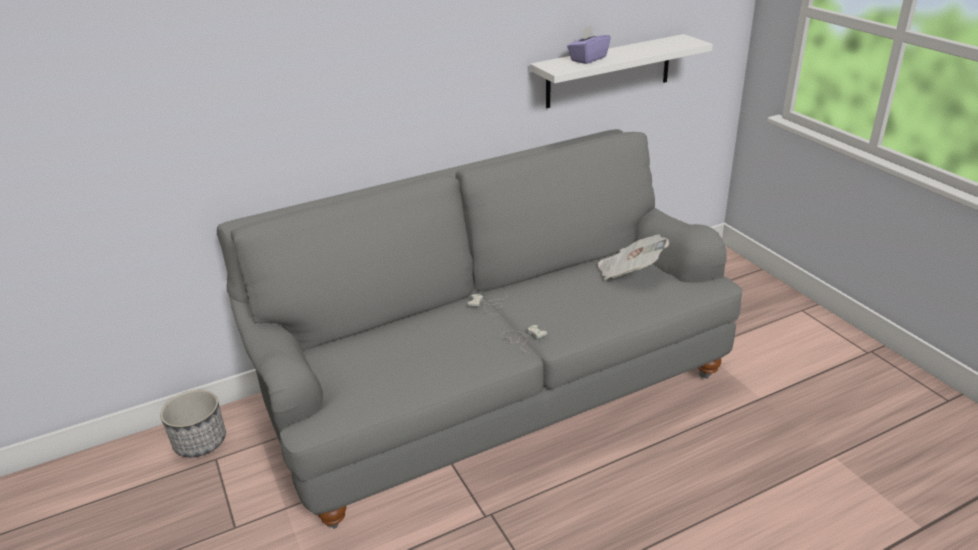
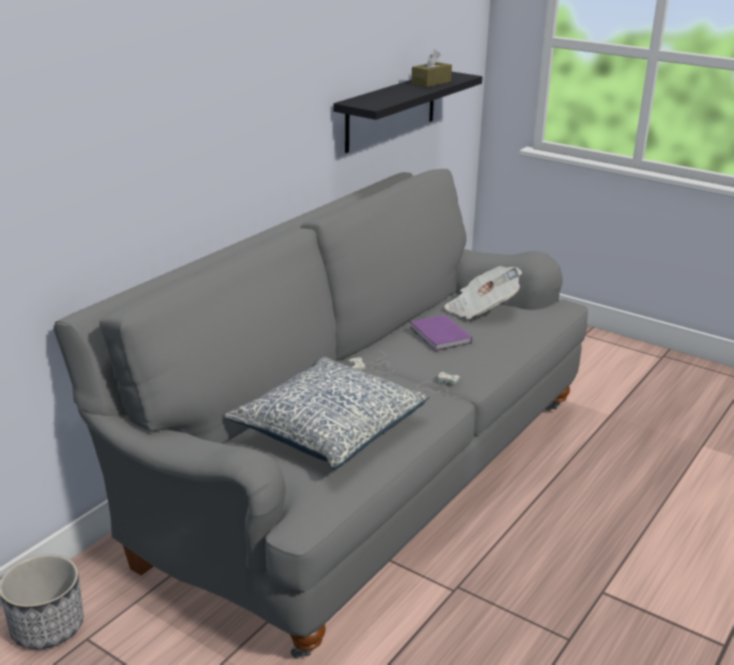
camera: 30 degrees left, 5 degrees down
white shelf [530,34,713,108] -> black shelf [333,72,482,153]
purple tissue box [567,26,611,64] -> none
none -> pillow [224,357,430,469]
none -> purple book [410,315,472,351]
none -> brown tissue box [411,49,452,87]

